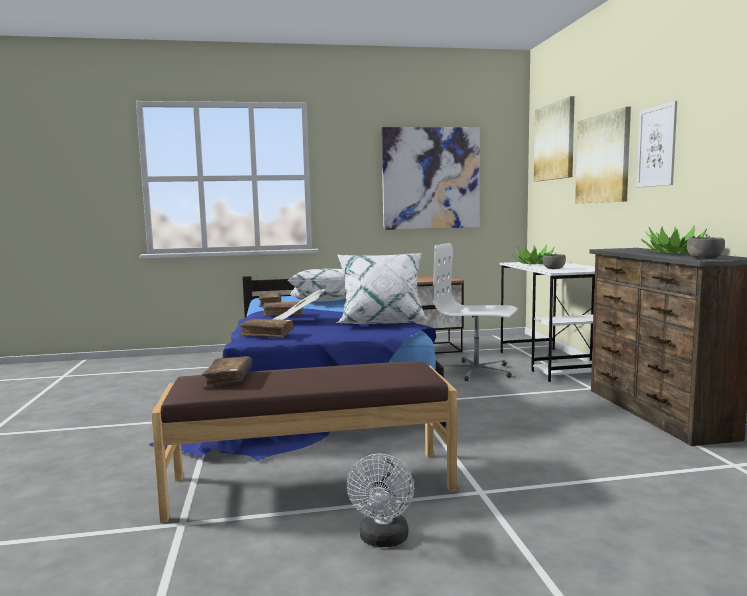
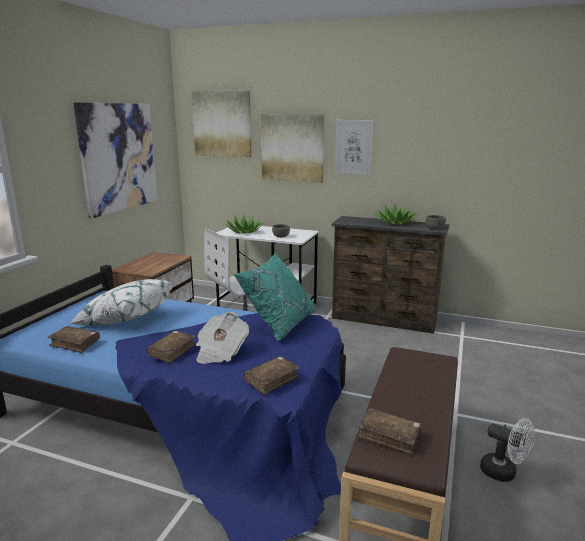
camera: 60 degrees left, 10 degrees up
white pillow [336,253,431,324] -> turquoise pillow [234,253,316,341]

